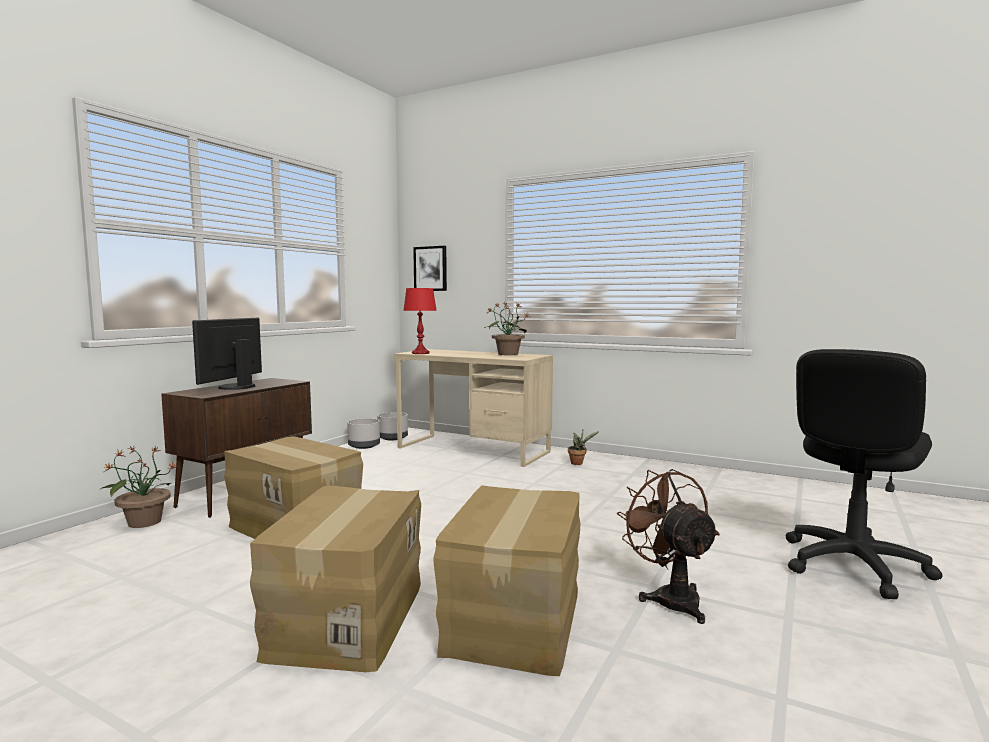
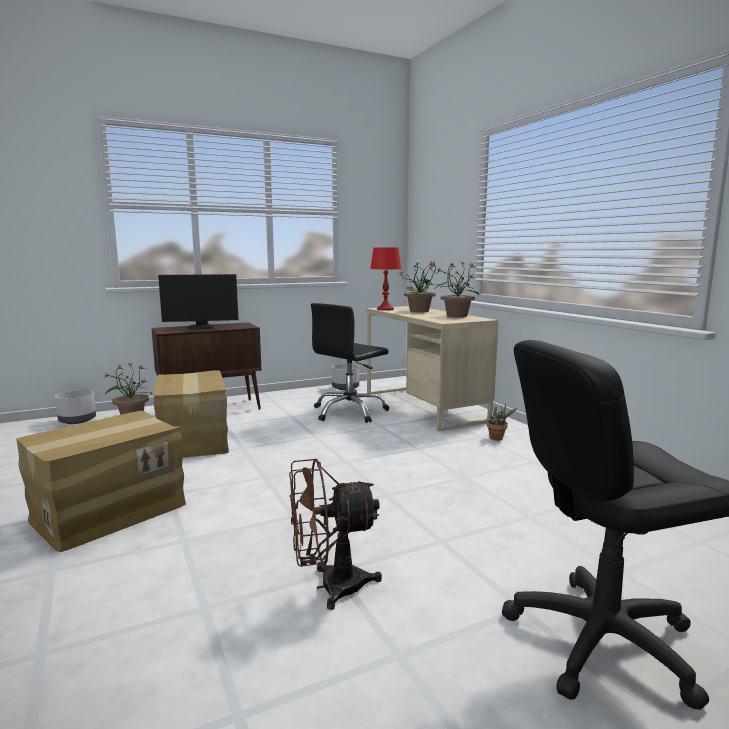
camera: 35 degrees right, 5 degrees up
monitor [192,318,262,390] -> monitor turned 150 degrees counterclockwise [158,274,239,329]
grey planter [378,412,408,441] -> grey planter moved to [55,390,96,424]
picture [413,246,447,291] -> none
cardboard box [433,485,580,676] -> none
brown fan [617,469,720,624] -> brown fan turned 120 degrees counterclockwise [289,459,382,610]
none -> black office chair [311,303,389,423]
none -> potted plant [399,262,443,312]

